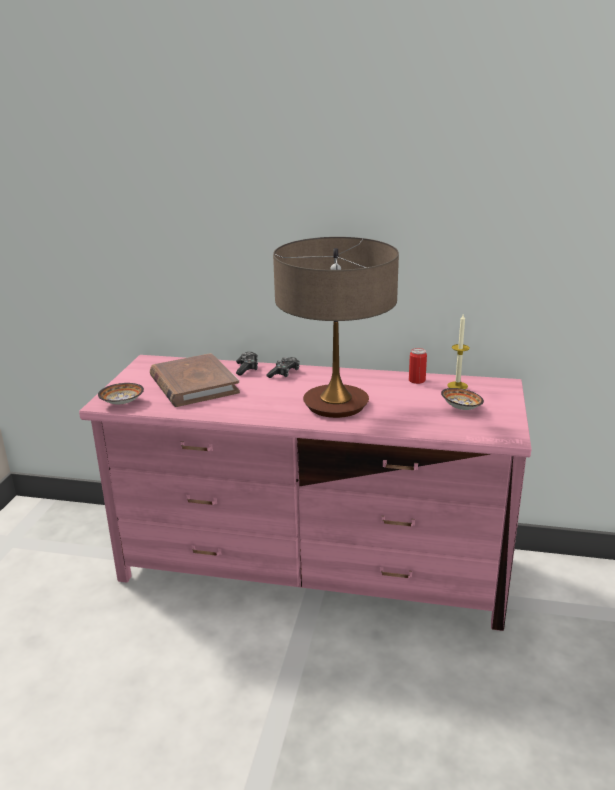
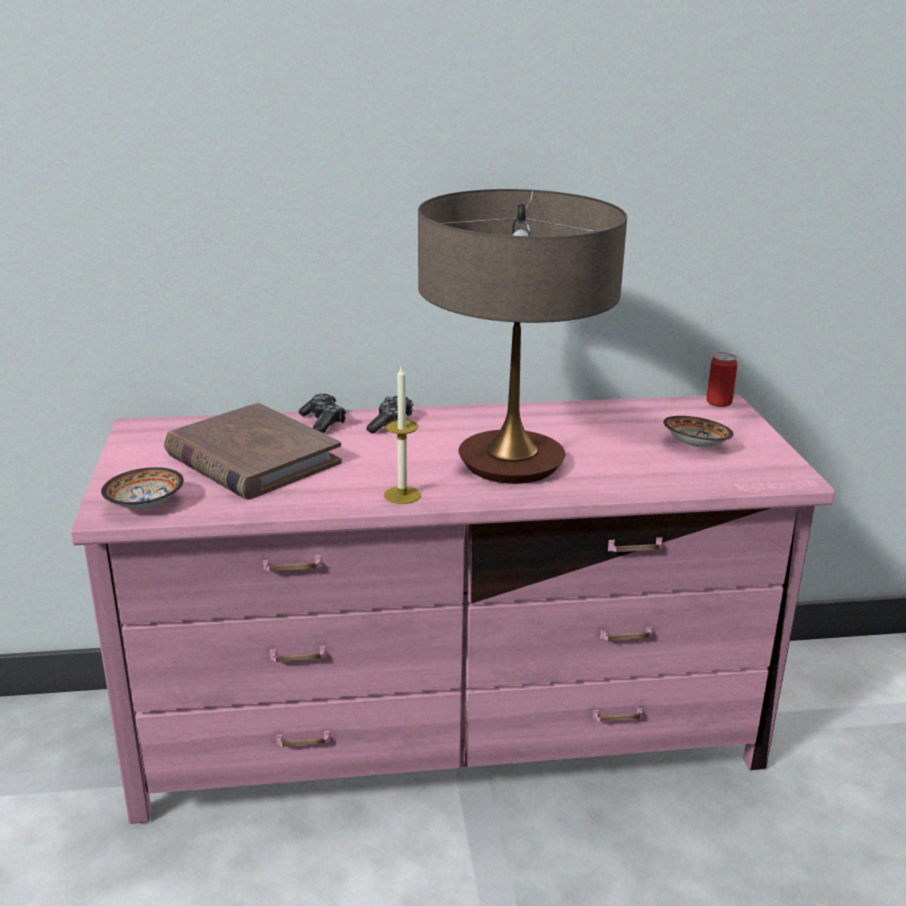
camera: 20 degrees left, 0 degrees up
can [409,348,427,384] -> can moved to [706,353,738,407]
candle [447,314,470,389] -> candle moved to [384,365,421,504]

